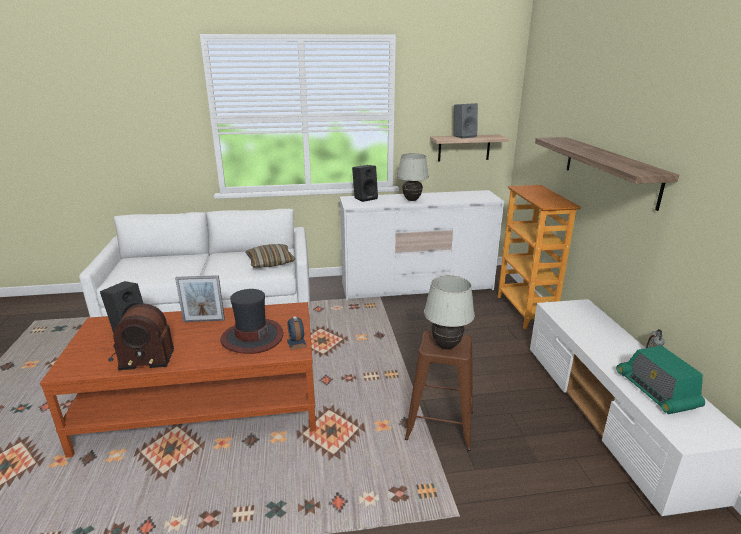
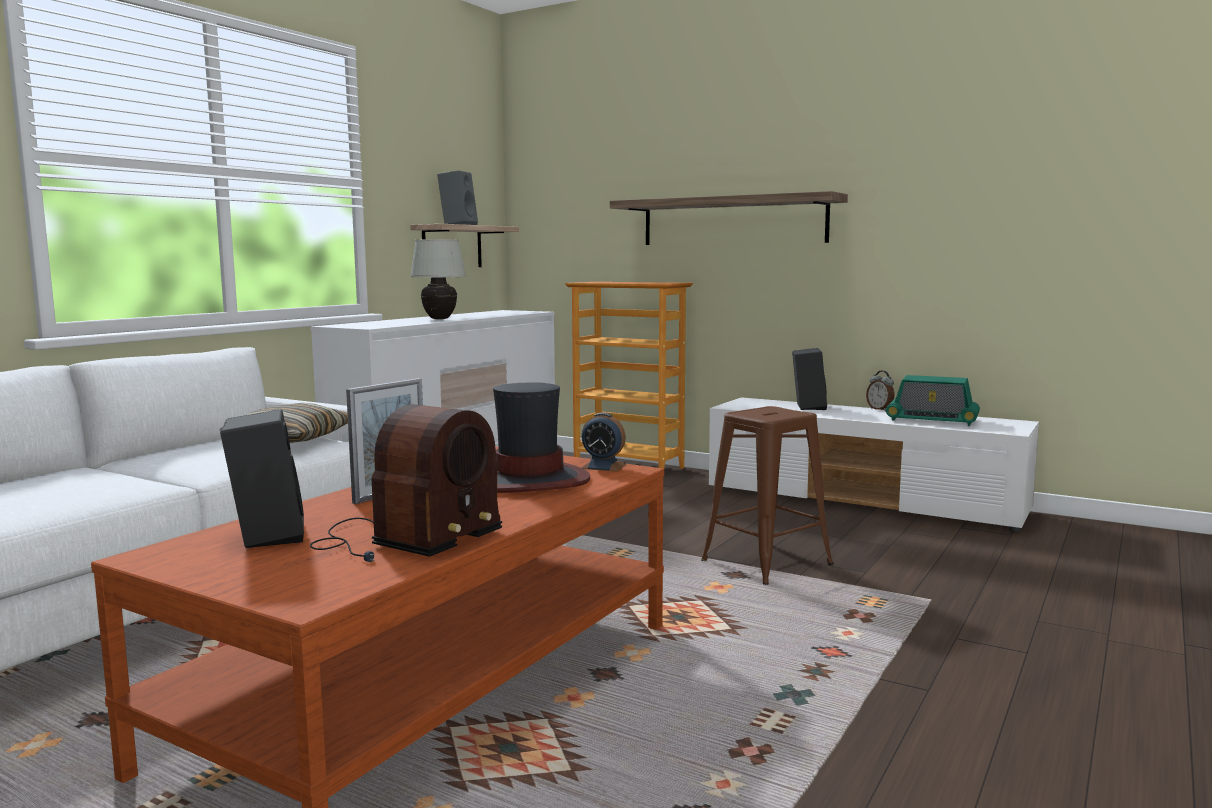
camera: 50 degrees left, 15 degrees down
black speaker [352,165,378,202] -> black speaker moved to [792,348,827,410]
white table lamp [424,275,475,349] -> none

